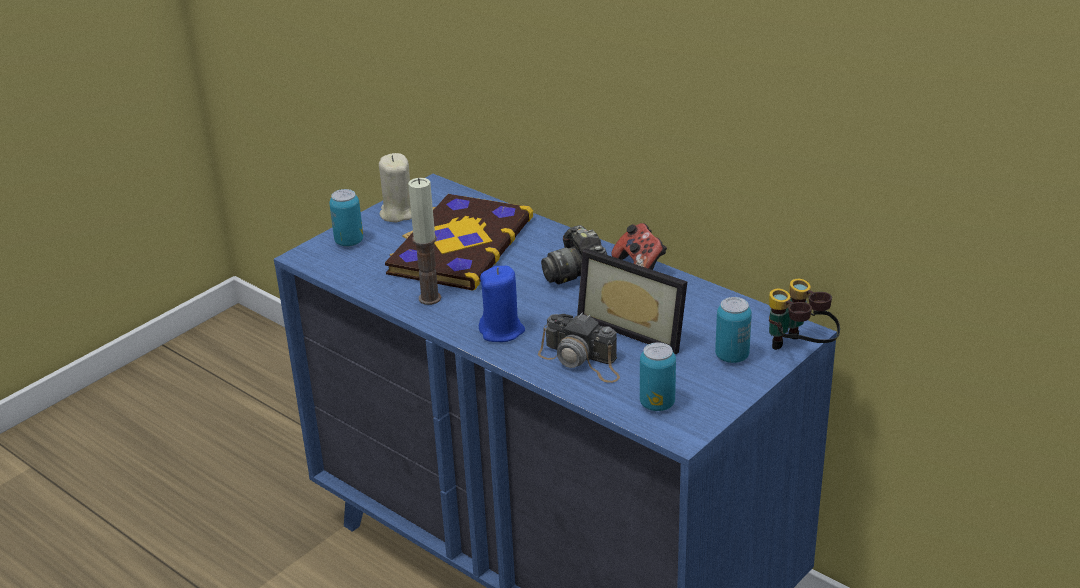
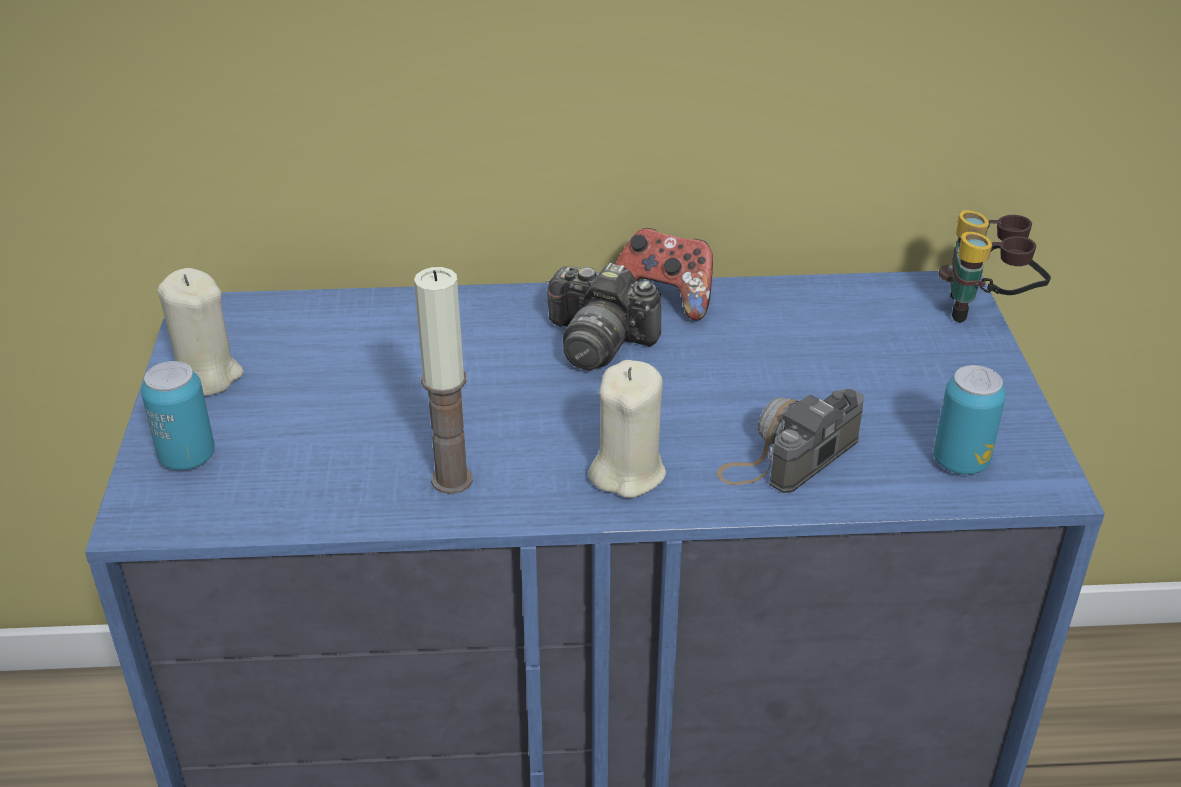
camera: 45 degrees left, 5 degrees up
book [385,194,533,291] -> none
blue candle [479,266,525,342] -> beige candle [588,360,666,498]
camera [538,313,620,383] -> camera turned 150 degrees clockwise [717,389,864,493]
picture frame [577,248,688,354] -> none
can [715,297,752,363] -> none

